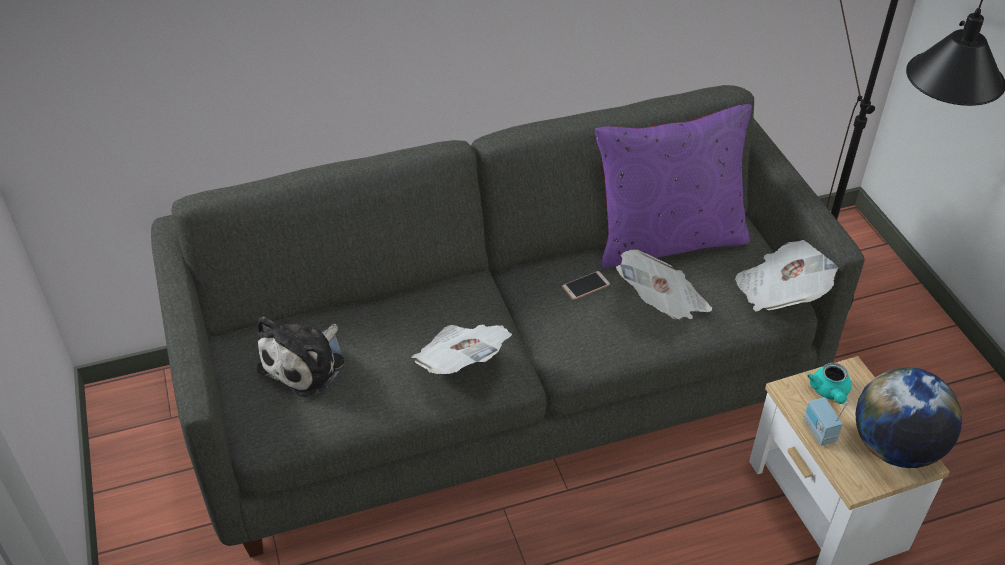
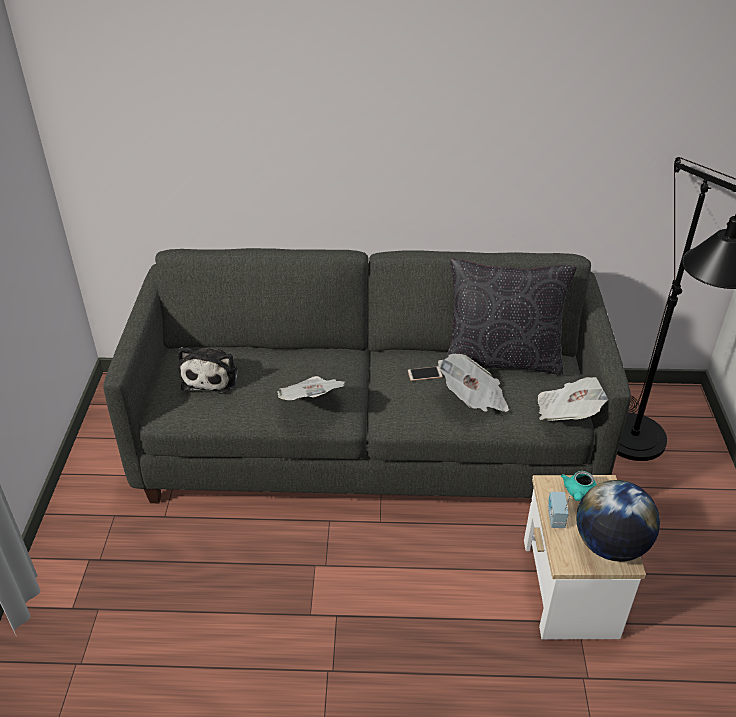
camera: 20 degrees right, 5 degrees down
plush toy [257,317,345,397] -> plush toy turned 45 degrees counterclockwise [178,347,238,394]
purple pillow [595,104,752,269] -> black pillow [444,259,577,375]

